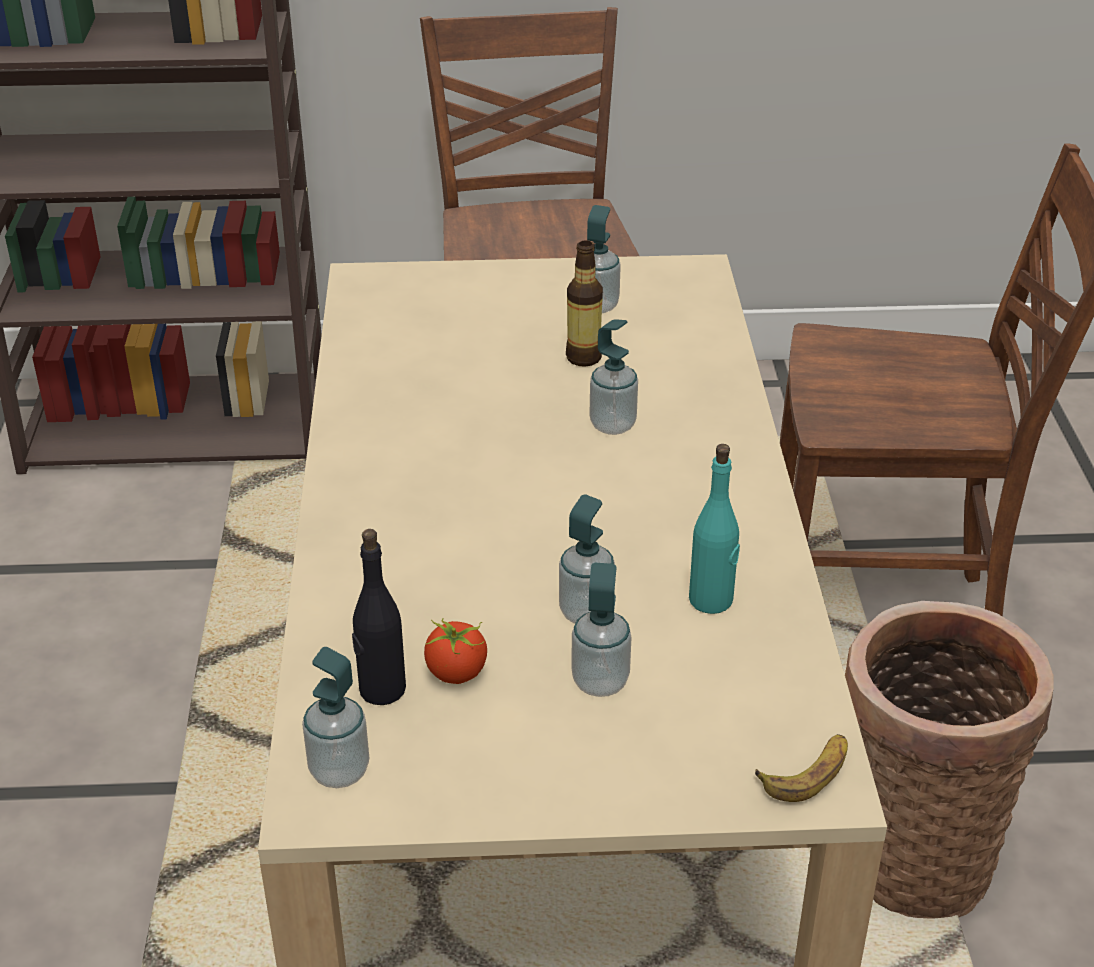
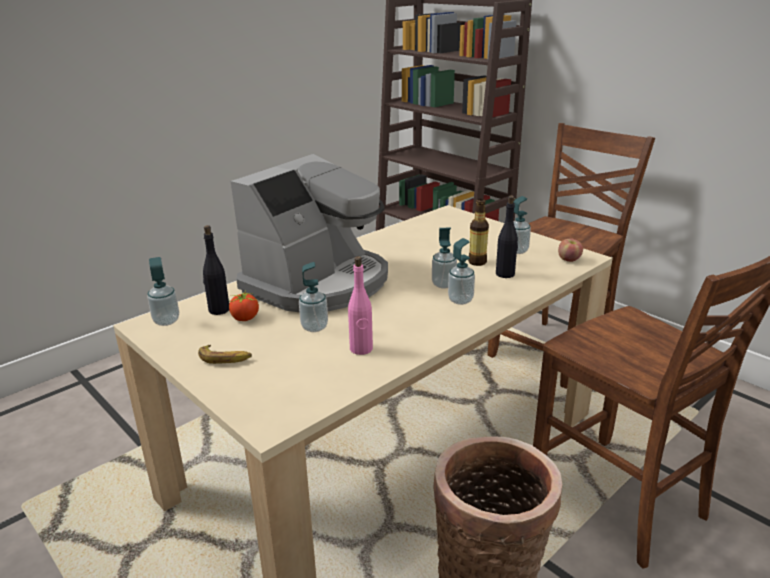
camera: 50 degrees right, 10 degrees down
soap dispenser [571,563,631,697] -> soap dispenser moved to [448,238,475,305]
turquoise bottle [689,444,740,614] -> pink bottle [348,256,373,355]
banana [755,734,848,802] -> banana moved to [198,345,252,364]
none -> coffee machine [231,154,388,312]
none -> black bottle [496,195,518,278]
none -> apple [558,239,583,262]

